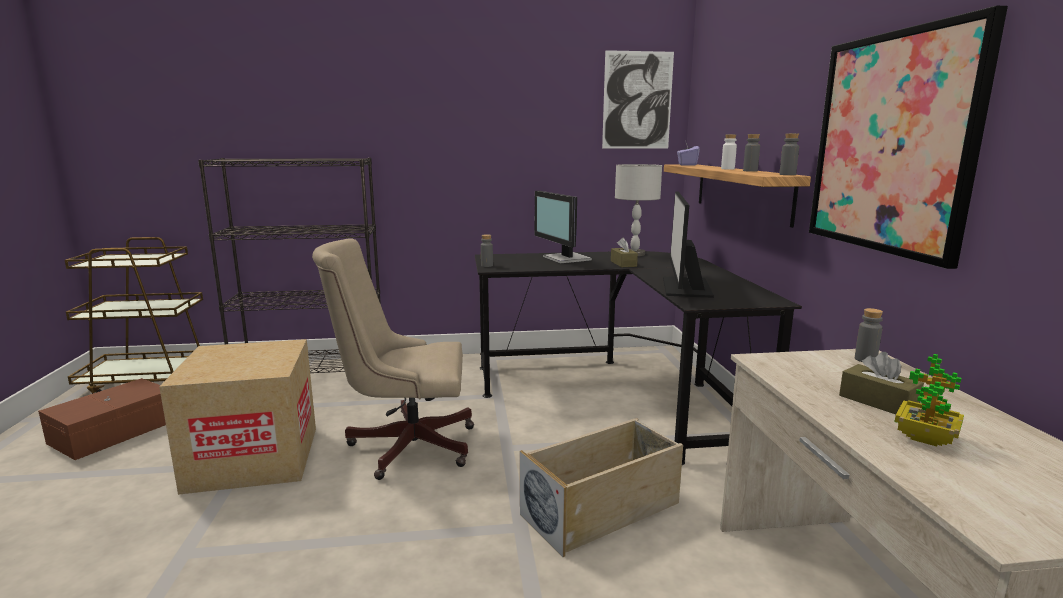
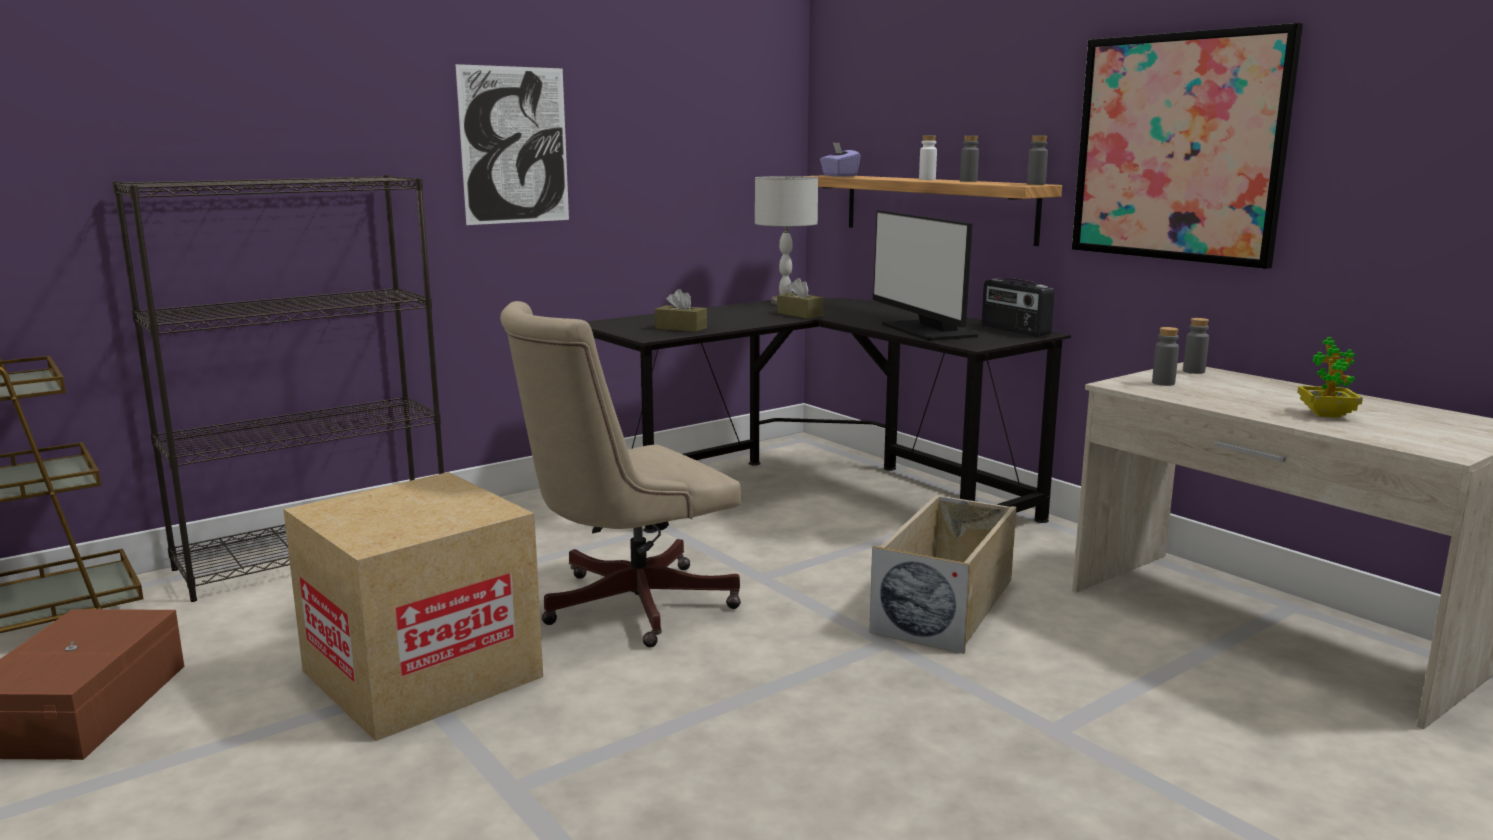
camera: 30 degrees left, 0 degrees up
grey bottle [481,234,493,267] -> grey bottle moved to [1152,327,1179,386]
monitor [535,191,592,263] -> none
picture [602,50,674,148] -> picture moved to [455,64,569,225]
brown tissue box [839,352,924,414] -> brown tissue box moved to [655,289,707,332]
none -> radio [982,278,1054,337]

